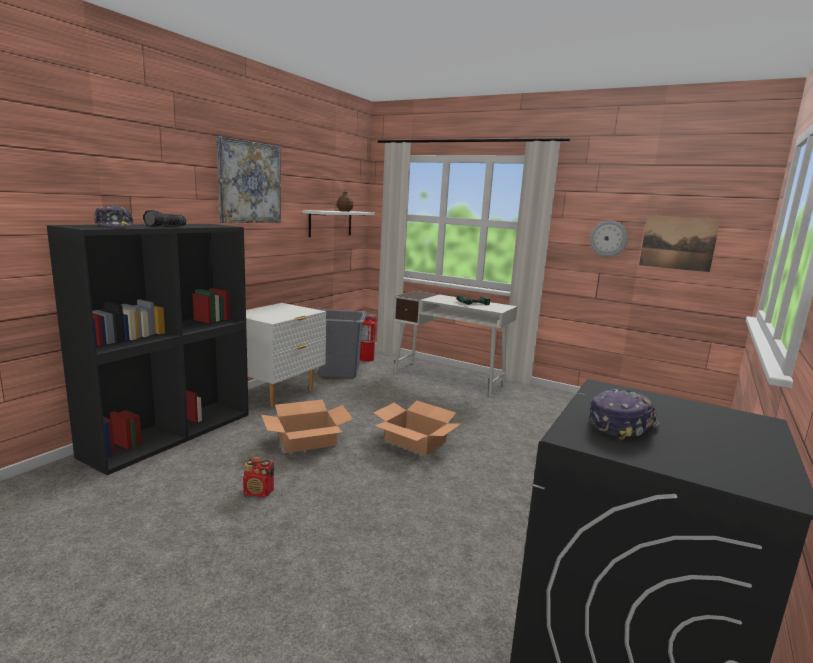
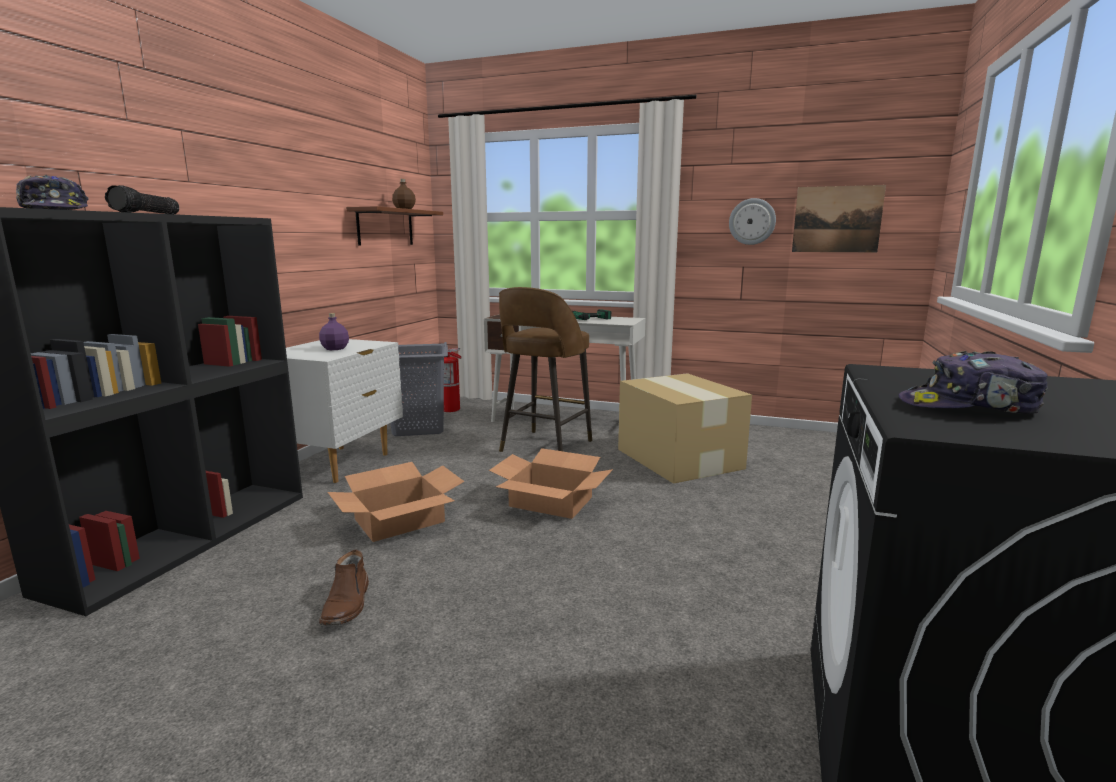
camera: 10 degrees left, 0 degrees up
picture [216,136,281,223] -> none
radio [243,457,274,497] -> brown boot [319,550,369,625]
white shelf [302,210,375,237] -> brown shelf [346,206,443,245]
cap [589,389,660,440] -> cap turned 120 degrees counterclockwise [898,351,1048,414]
none -> purple bottle [319,313,349,350]
none -> brown stool [499,287,592,452]
none -> cardboard box [618,373,752,484]

